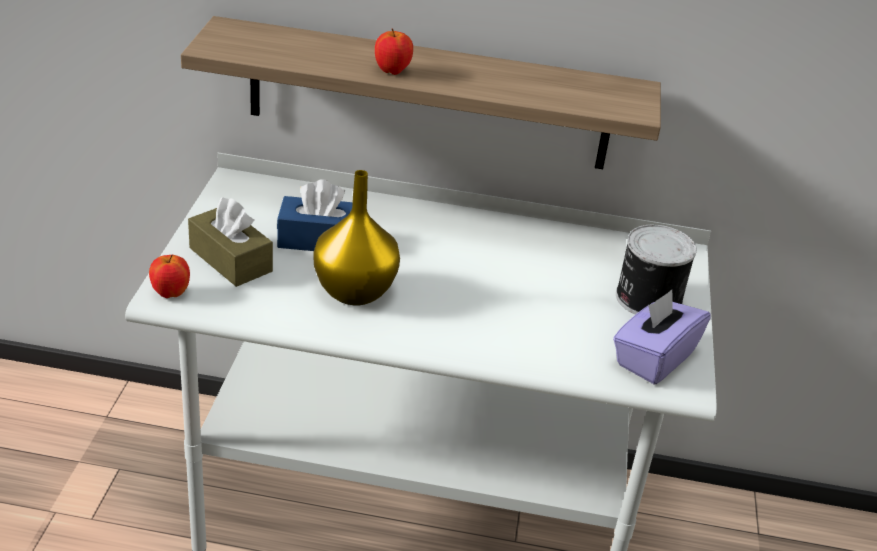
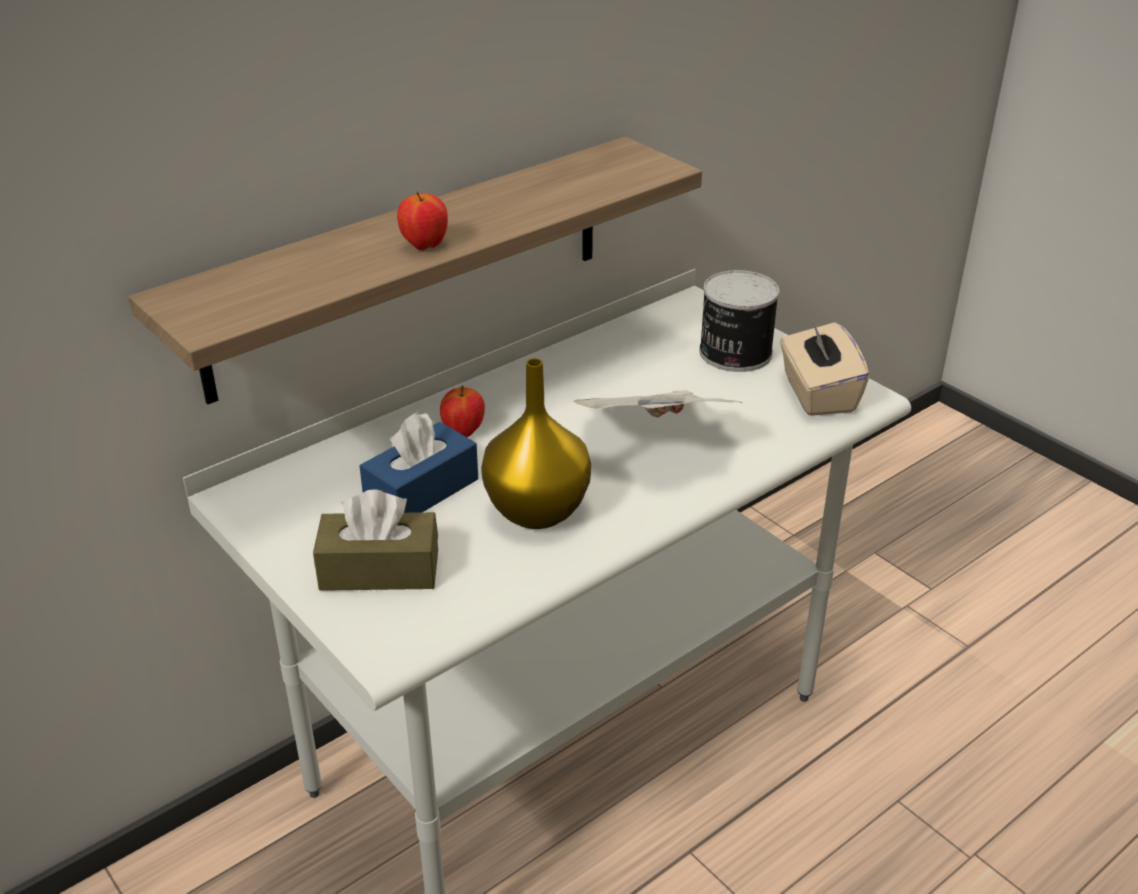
camera: 45 degrees left, 0 degrees up
apple [149,254,190,298] -> apple moved to [440,385,485,437]
purple tissue box [613,290,711,384] -> beige tissue box [780,319,869,416]
none -> newspaper [574,391,739,417]

